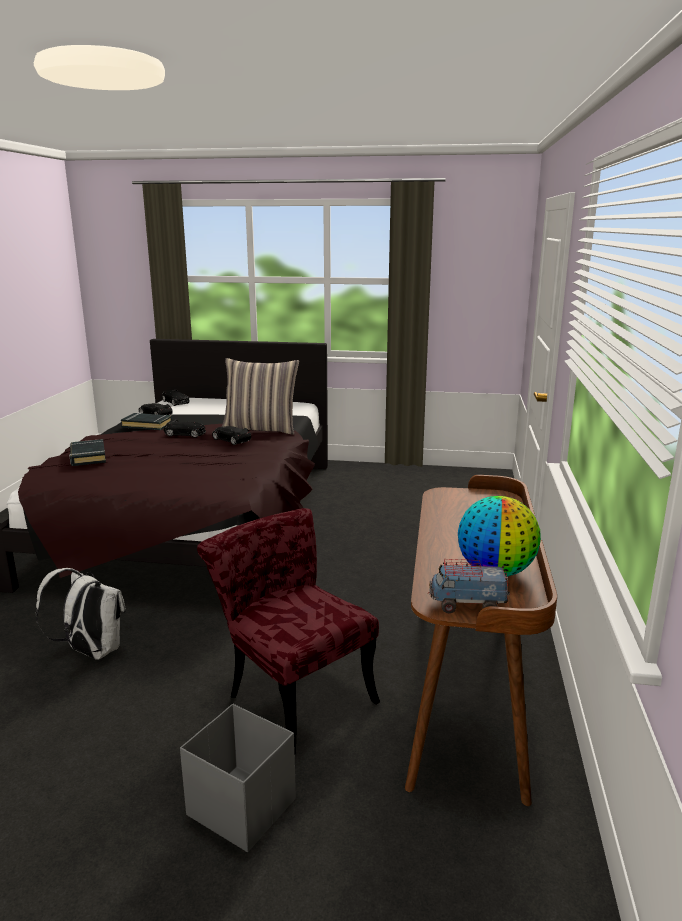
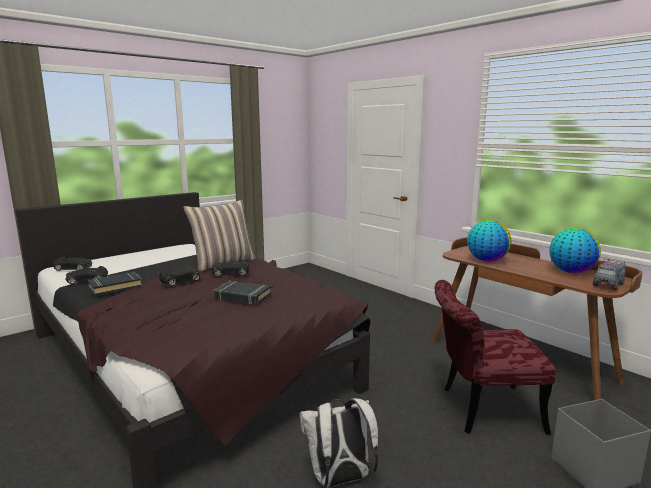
camera: 50 degrees left, 5 degrees down
black book [69,439,106,466] -> black book moved to [214,281,271,304]
none -> globe [467,220,511,262]

